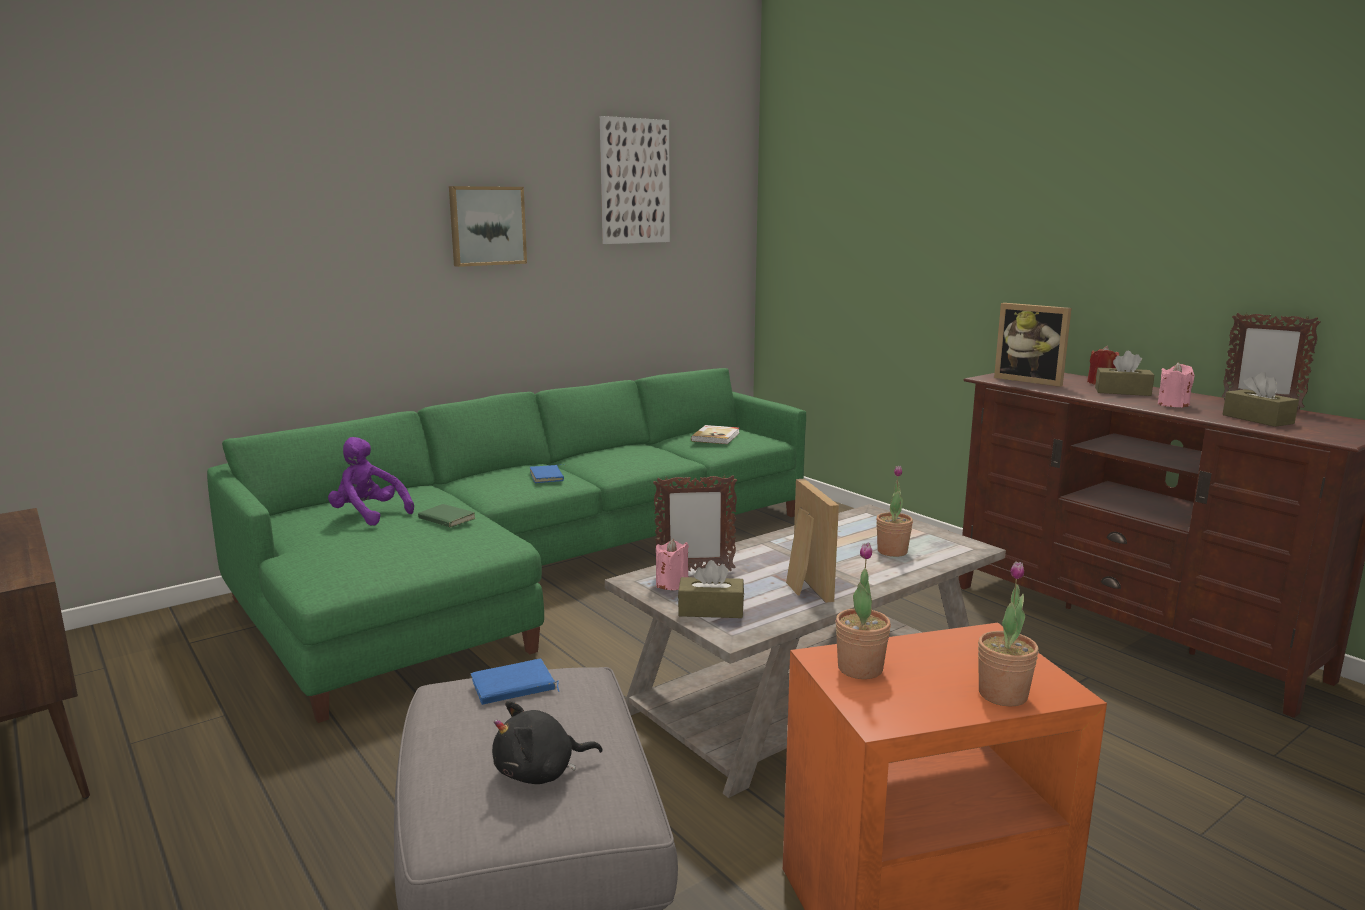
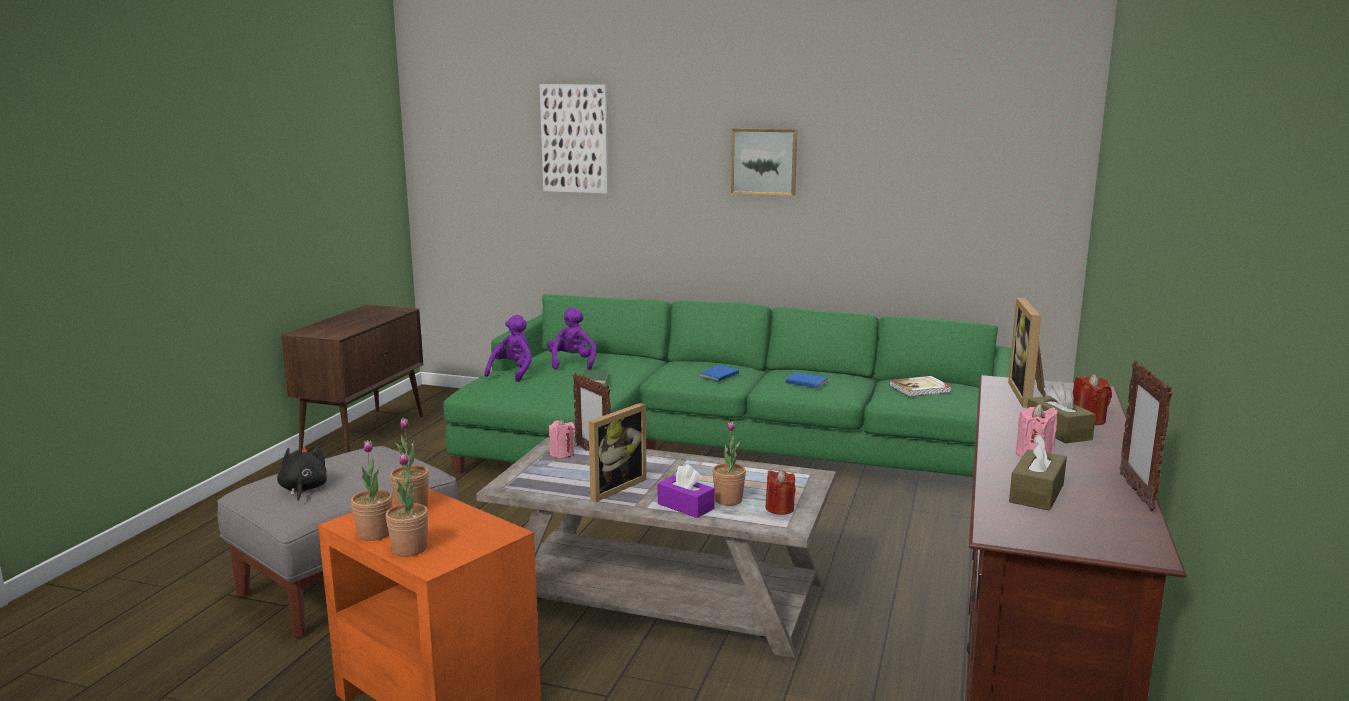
camera: 55 degrees right, 0 degrees up
blue book [471,659,560,705] -> blue book moved to [785,372,828,388]
black plush toy [492,701,602,784] -> black plush toy turned 45 degrees clockwise [277,446,327,501]
picture [600,116,670,244] -> picture moved to [539,84,609,194]
brown tissue box [678,560,744,618] -> none
none -> potted plant [351,440,393,541]
none -> purple plush toy [484,315,532,382]
none -> purple tissue box [658,464,715,518]
none -> red candle [765,470,796,515]

